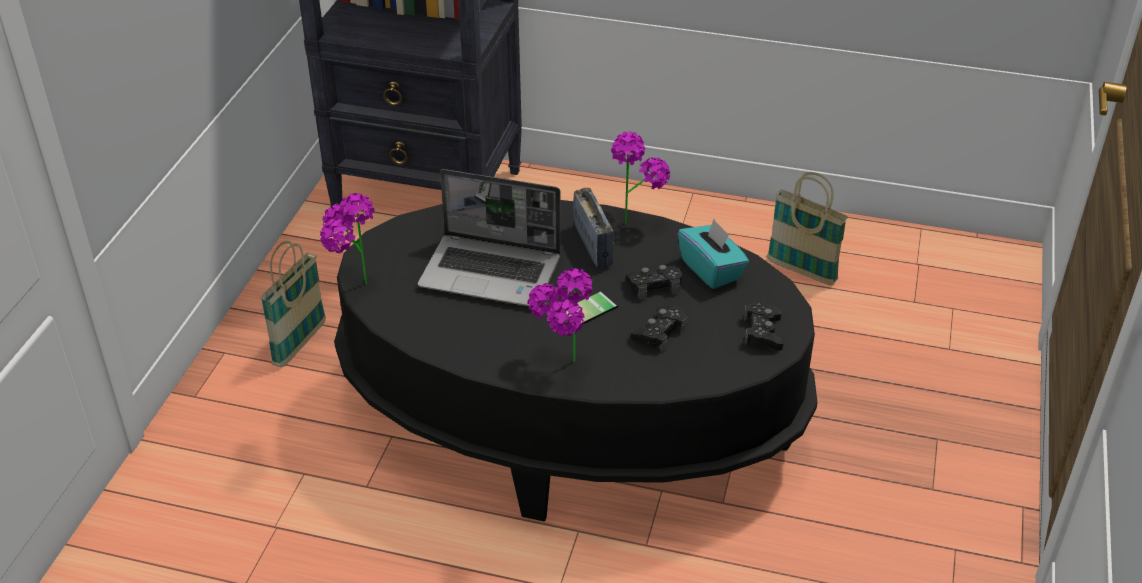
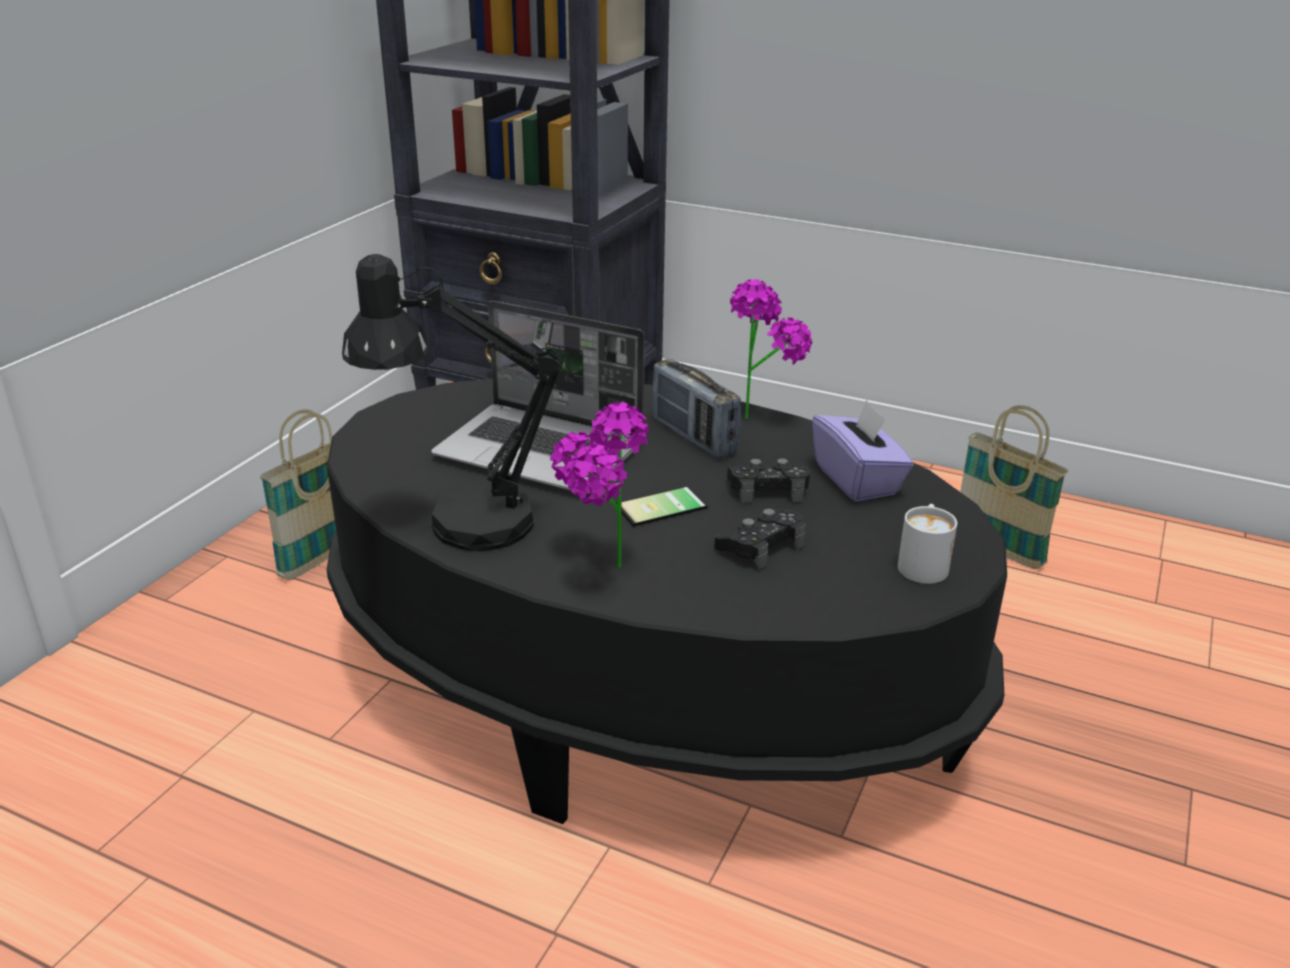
camera: 10 degrees right, 10 degrees down
potted plant [320,193,375,284] -> none
radio [573,188,614,268] -> radio turned 150 degrees clockwise [652,359,741,458]
turquoise tissue box [678,219,749,289] -> purple tissue box [812,400,914,502]
black game controller [744,302,784,351] -> white mug [898,504,957,584]
none -> black table lamp [342,254,563,551]

